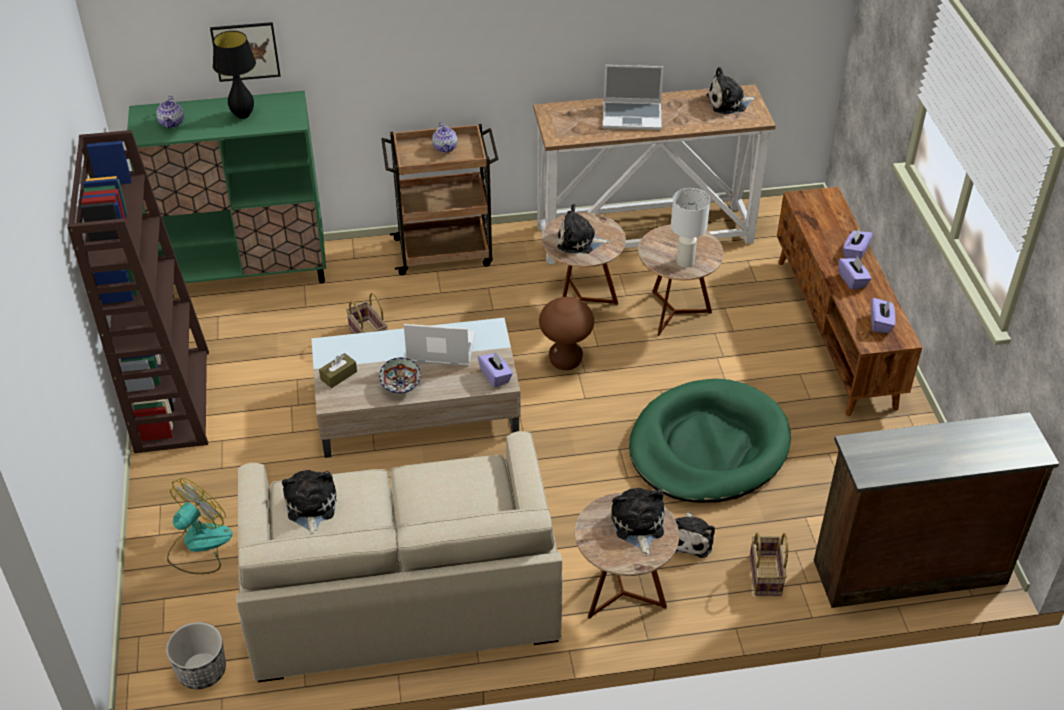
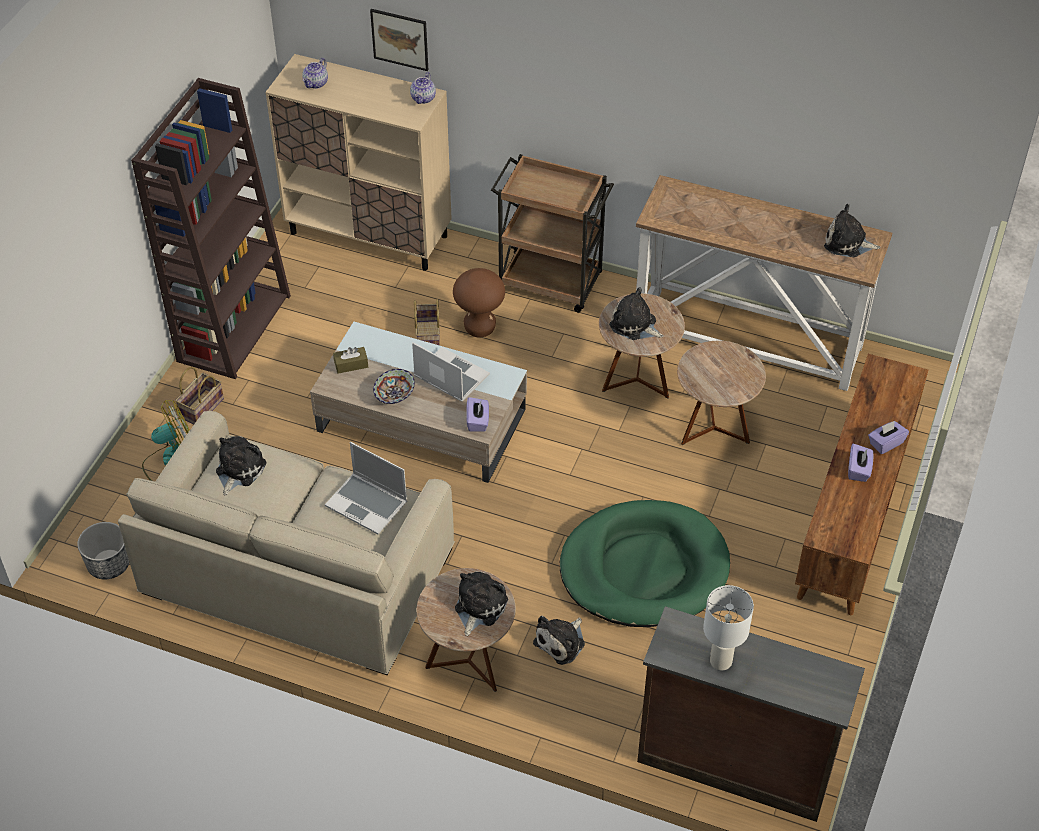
camera: 30 degrees right, 5 degrees up
green cabinet [127,91,326,298] -> beige cabinet [265,54,452,271]
black table lamp [213,31,256,119] -> none
teapot [432,122,458,153] -> teapot moved to [410,72,436,104]
brown stool [539,297,594,370] -> brown stool moved to [453,268,505,337]
laptop [603,65,664,130] -> laptop moved to [325,442,407,534]
white table lamp [671,188,710,268] -> white table lamp moved to [703,585,754,670]
basket [750,532,788,596] -> basket moved to [175,367,224,424]
purple tissue box [871,298,896,333] -> none

